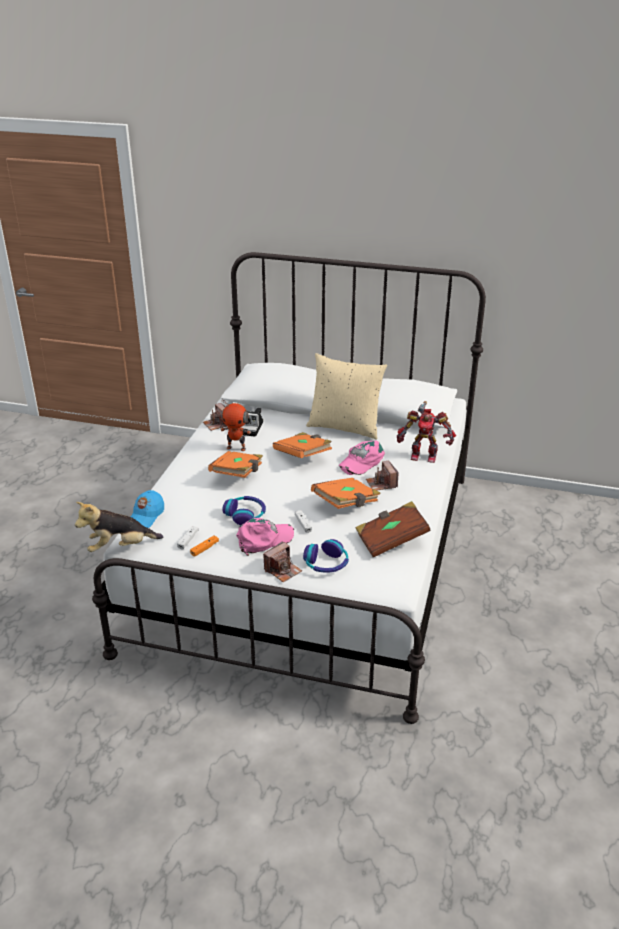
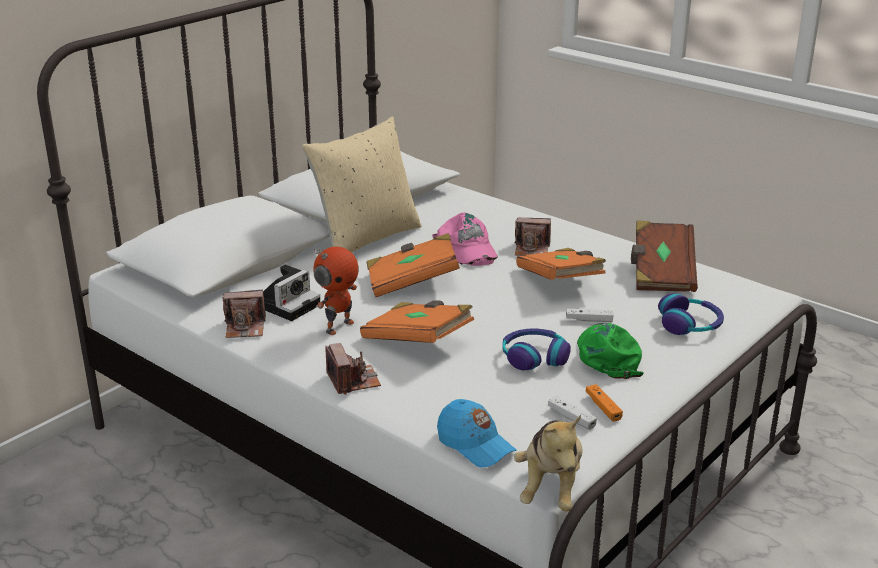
camera: 65 degrees left, 5 degrees down
pink cap [236,518,294,556] -> green cap [577,323,643,379]
camera [263,541,302,582] -> camera moved to [325,343,381,395]
toy robot [397,401,456,463] -> none

